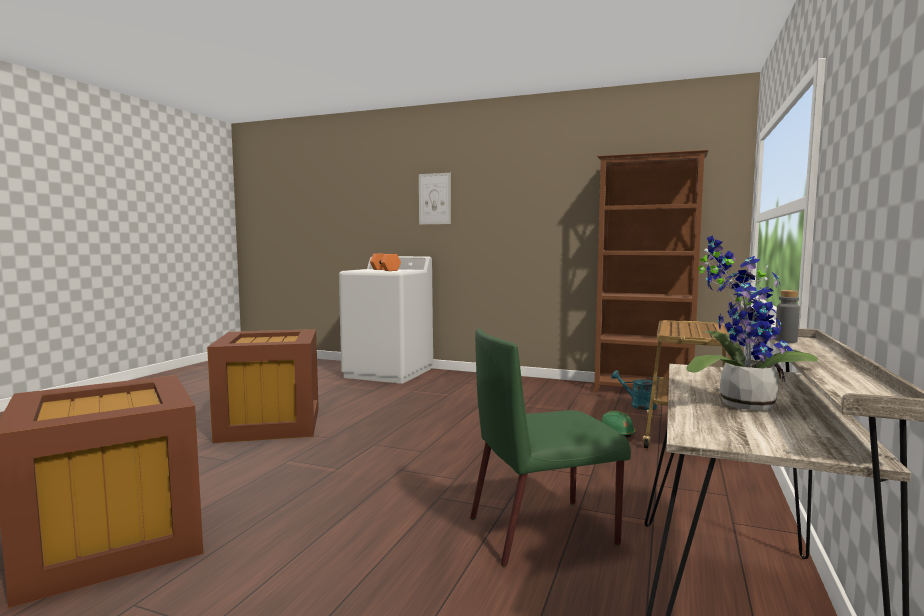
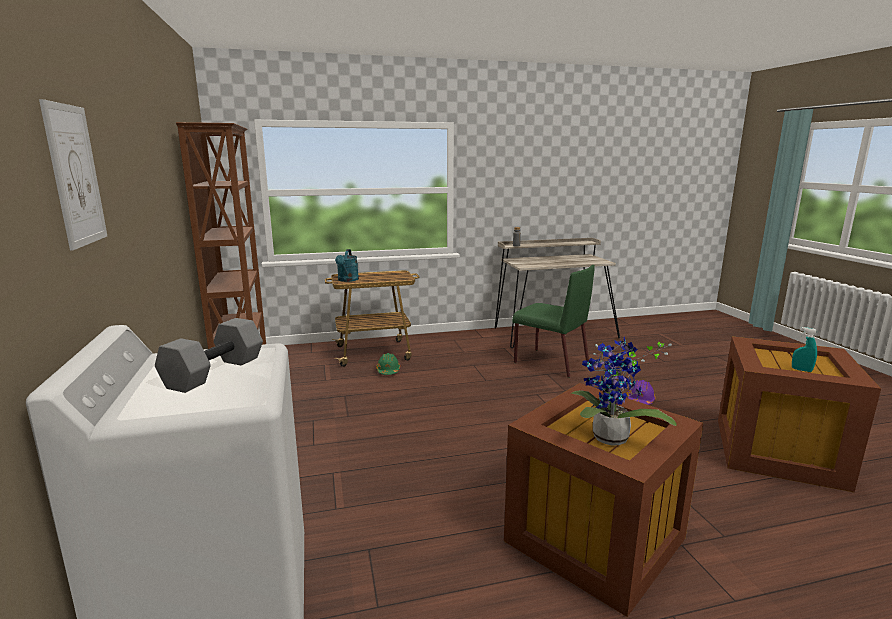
camera: 125 degrees left, 10 degrees up
orange dumbbell [370,254,401,271] -> grey dumbbell [155,318,263,393]
turquoise watering can [611,370,658,410] -> turquoise watering can moved to [335,249,359,282]
potted plant [686,235,818,411] -> potted plant moved to [571,337,677,446]
none -> purple hard hat [627,380,656,405]
none -> turquoise spray bottle [792,327,817,372]

